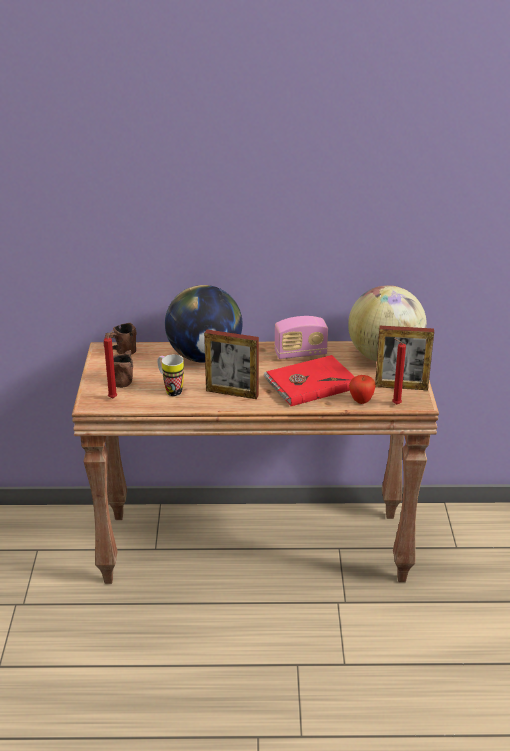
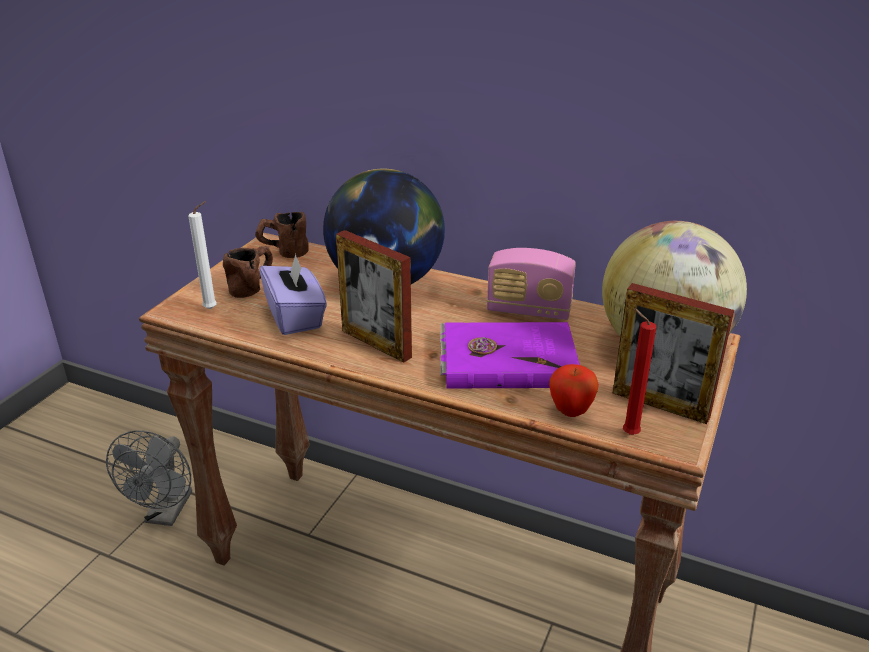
camera: 25 degrees right, 0 degrees up
red candle [104,330,117,398] -> white candle [188,201,217,309]
mug [157,355,184,396] -> purple tissue box [259,254,327,335]
red book [264,355,355,406] -> purple book [440,322,580,389]
none -> grey fan [106,430,192,526]

